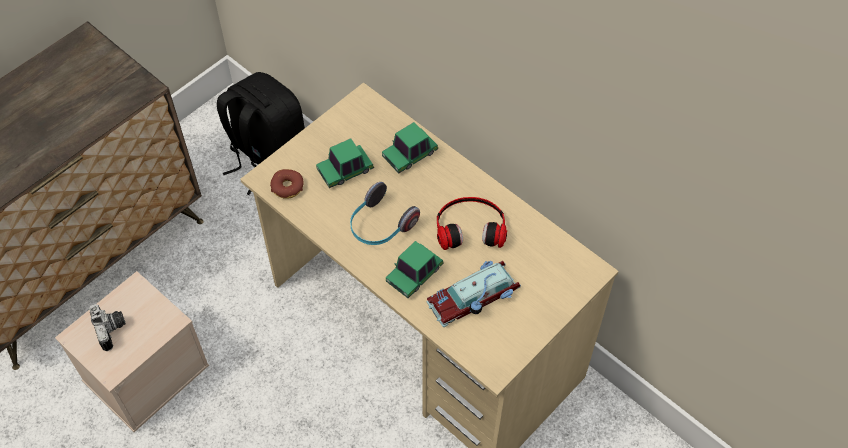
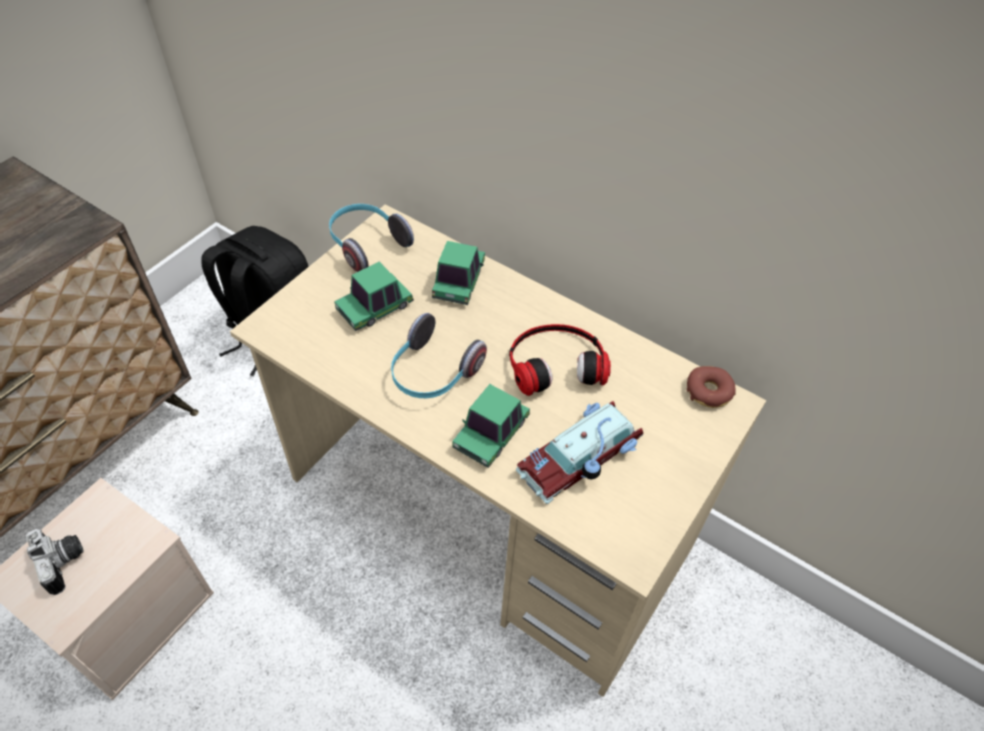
camera: 10 degrees left, 5 degrees down
donut [270,169,304,199] -> donut moved to [687,366,736,408]
toy car [382,122,438,174] -> toy car turned 150 degrees clockwise [432,241,485,305]
none -> headphones [329,204,414,272]

